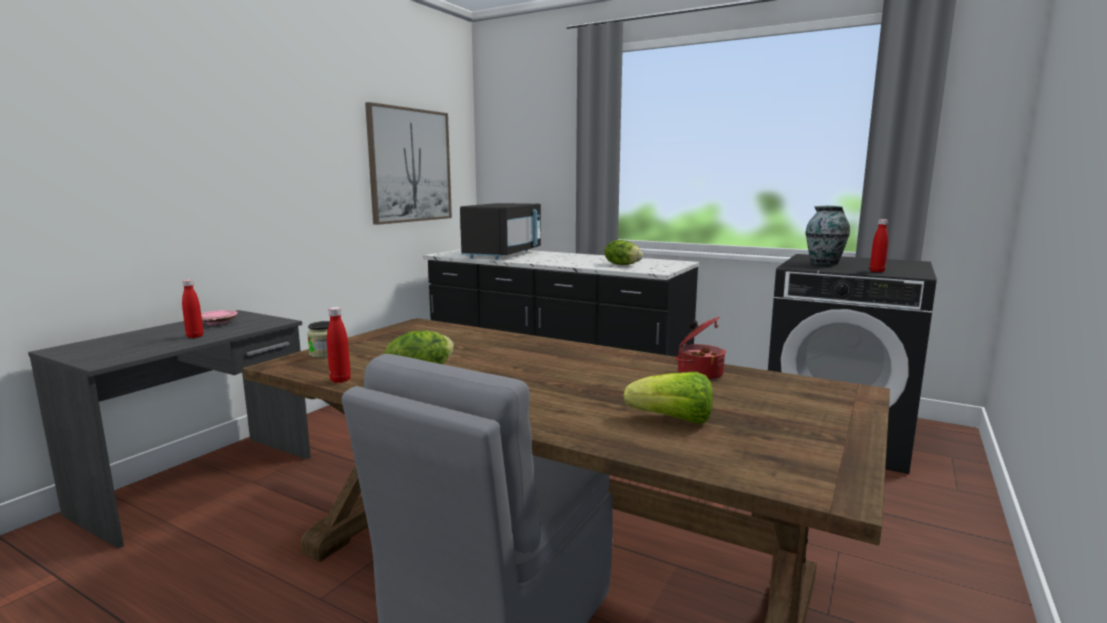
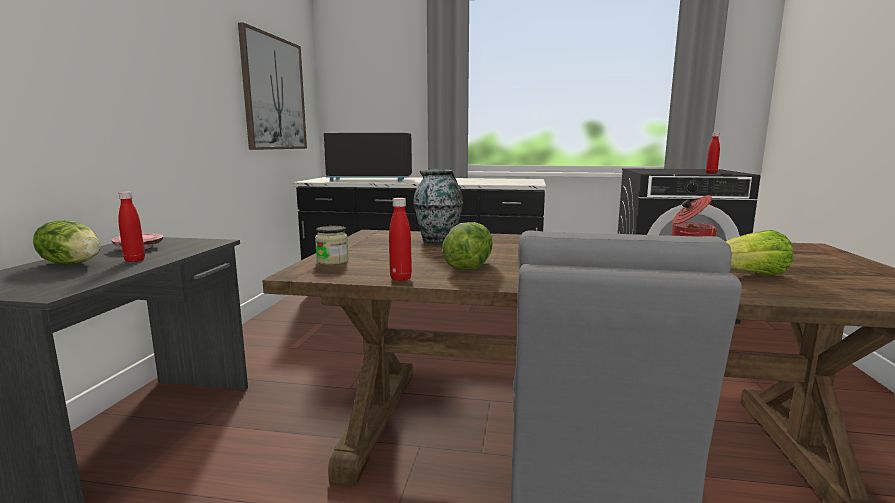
camera: 20 degrees left, 0 degrees up
black microwave [460,203,541,259] -> black microwave turned 90 degrees counterclockwise [324,132,412,181]
lettuce [604,240,643,265] -> lettuce moved to [33,220,100,264]
vase [805,206,850,265] -> vase moved to [413,169,463,243]

